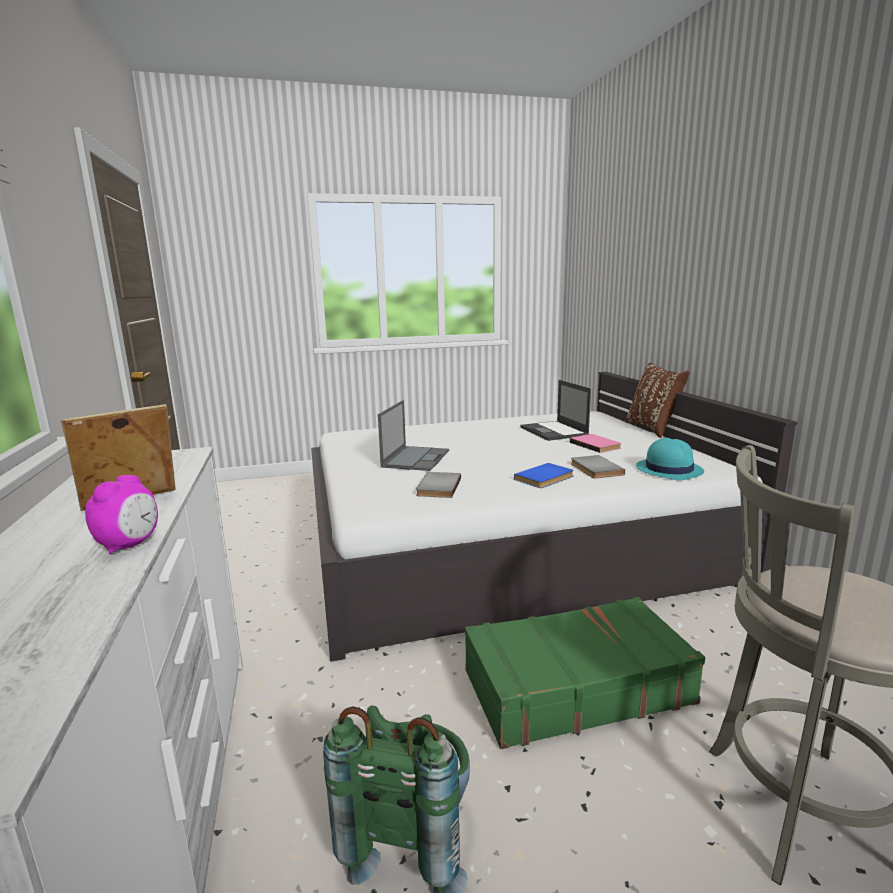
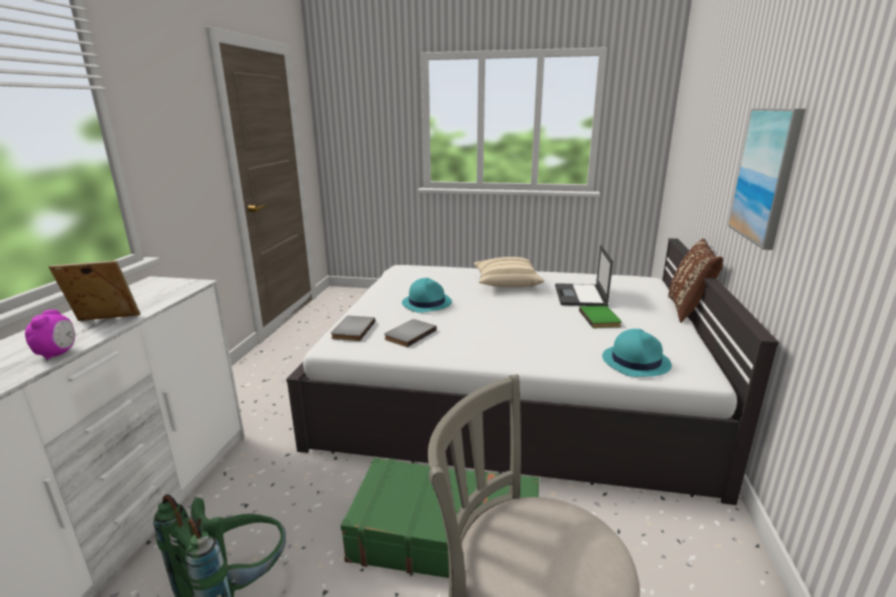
camera: 25 degrees right, 5 degrees up
alarm clock [85,475,158,554] -> alarm clock turned 45 degrees counterclockwise [25,310,75,360]
laptop [378,400,449,471] -> turquoise hat [402,278,452,313]
blue book [514,463,574,488] -> none
pink book [570,434,621,453] -> green book [579,306,622,328]
grey book [571,455,625,479] -> grey book moved to [331,316,375,341]
none -> beige pillow [474,257,544,287]
none -> picture [728,108,806,250]

